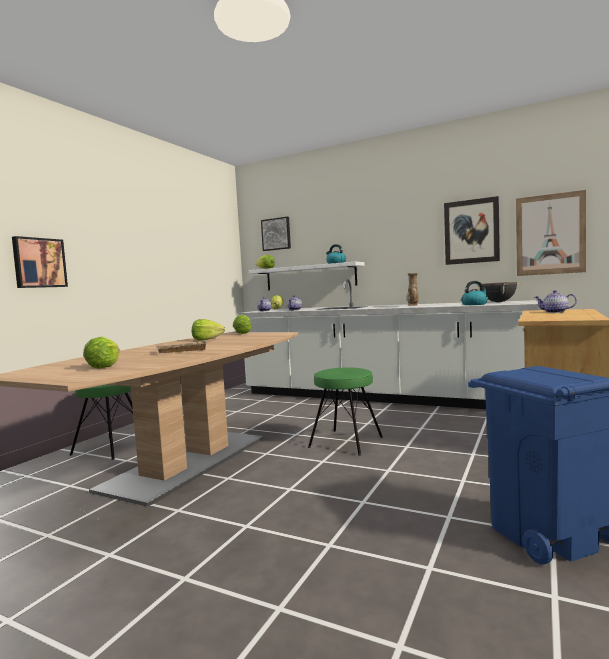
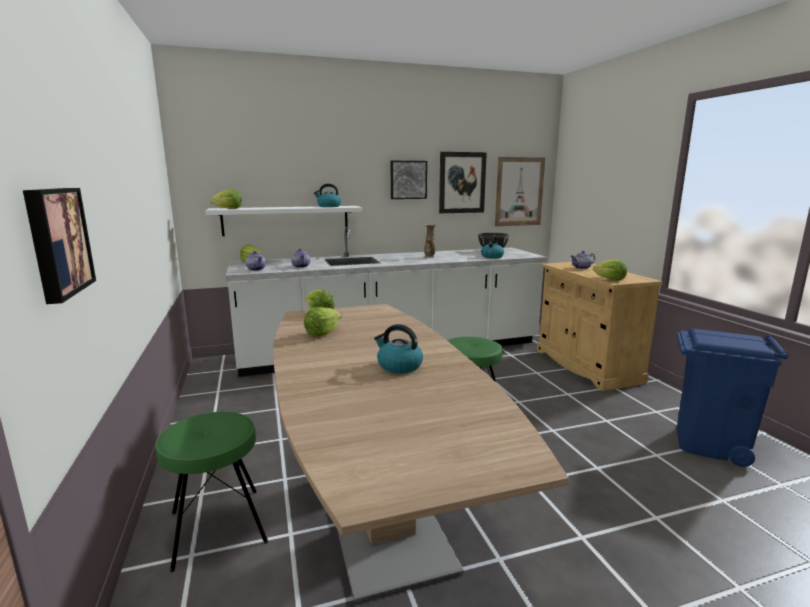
camera: 45 degrees left, 10 degrees up
lettuce [83,337,120,369] -> lettuce moved to [593,259,627,281]
beige tray [156,340,207,353] -> kettle [374,324,423,373]
picture [261,217,291,251] -> picture moved to [391,161,427,199]

